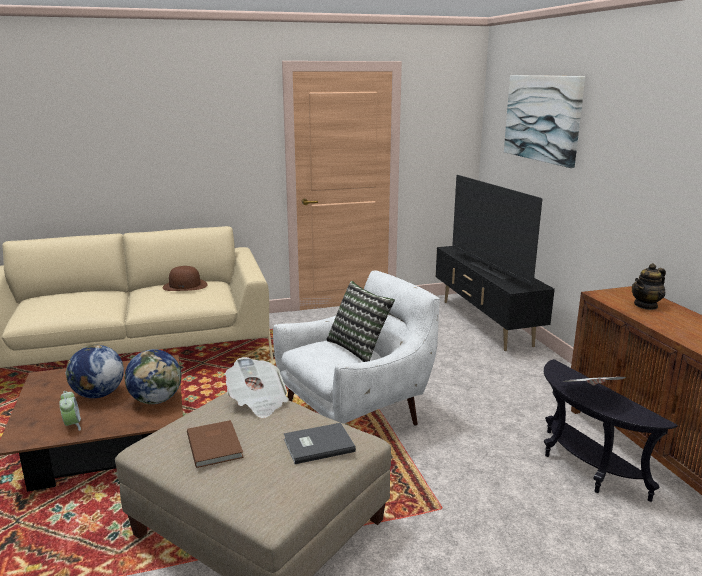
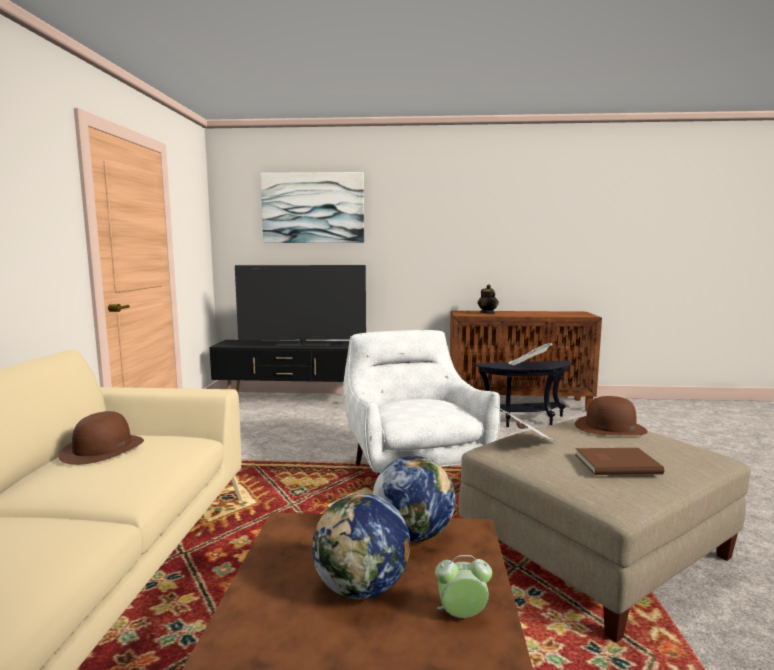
camera: 70 degrees left, 10 degrees down
grey book [284,423,356,464] -> brown hat [575,396,648,435]
pillow [326,281,395,362] -> none

